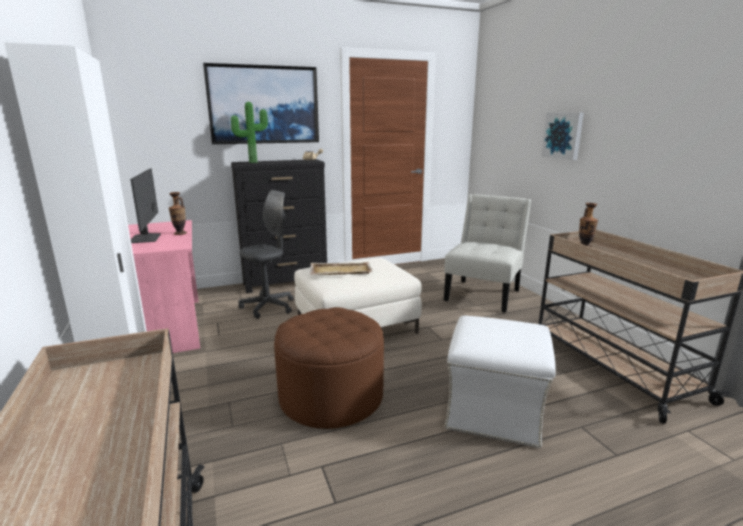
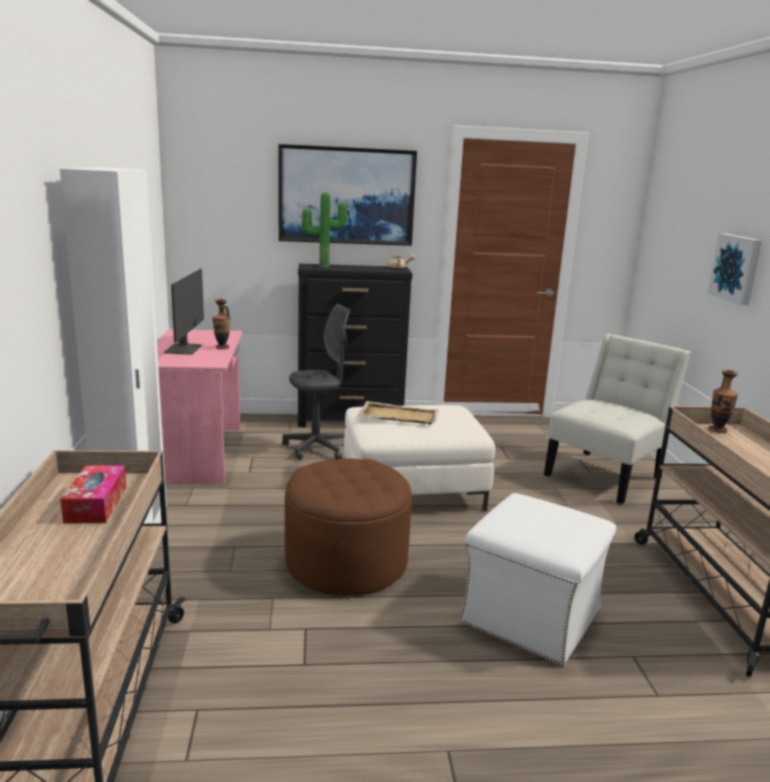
camera: 15 degrees right, 0 degrees up
none -> tissue box [60,465,126,523]

